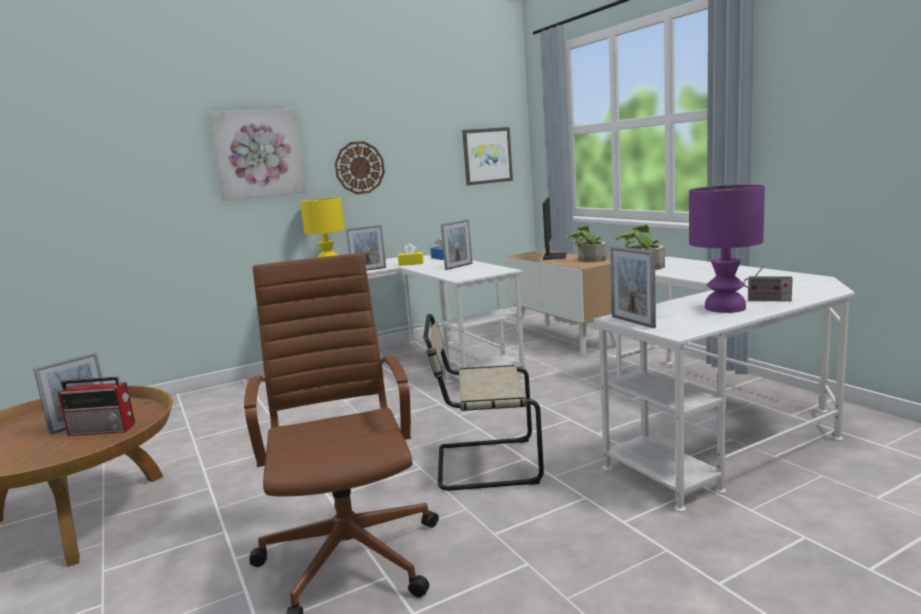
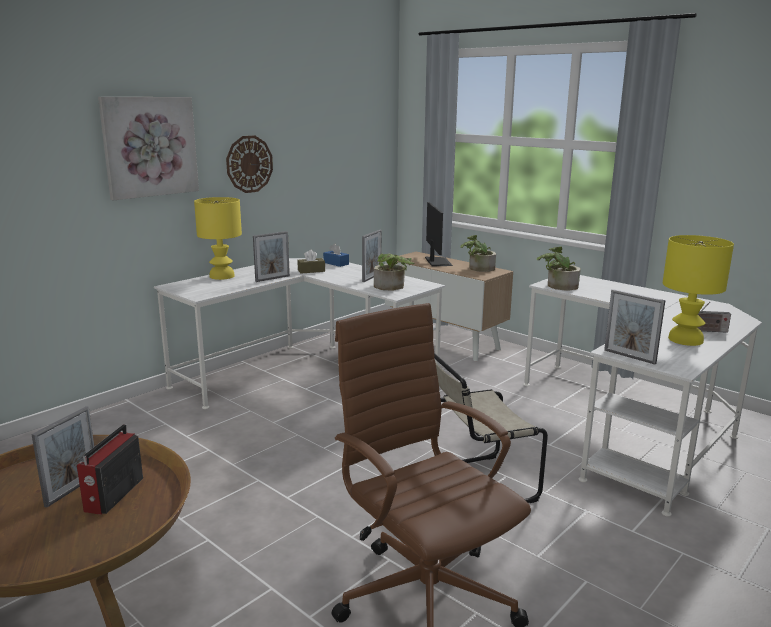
camera: 20 degrees left, 5 degrees up
radio [58,377,135,436] -> radio turned 120 degrees clockwise [77,424,143,515]
yellow tissue box [398,243,424,266] -> brown tissue box [297,250,325,274]
picture [462,127,513,185] -> none
purple table lamp [689,185,765,313] -> yellow table lamp [663,235,734,346]
none -> potted plant [374,253,415,291]

